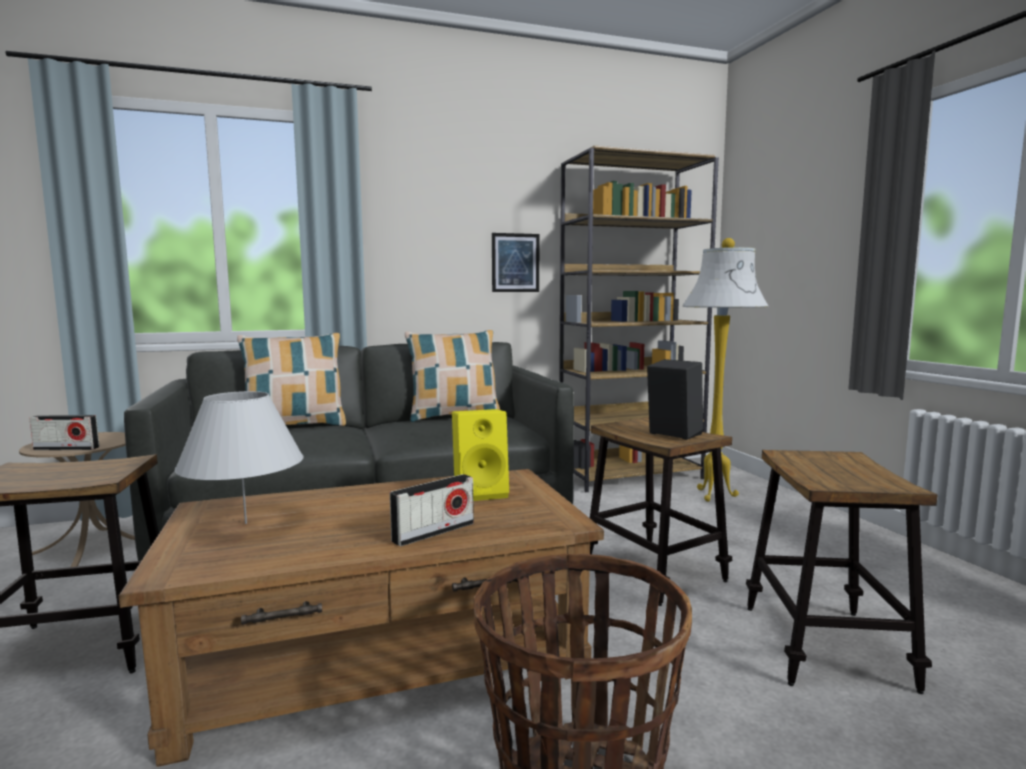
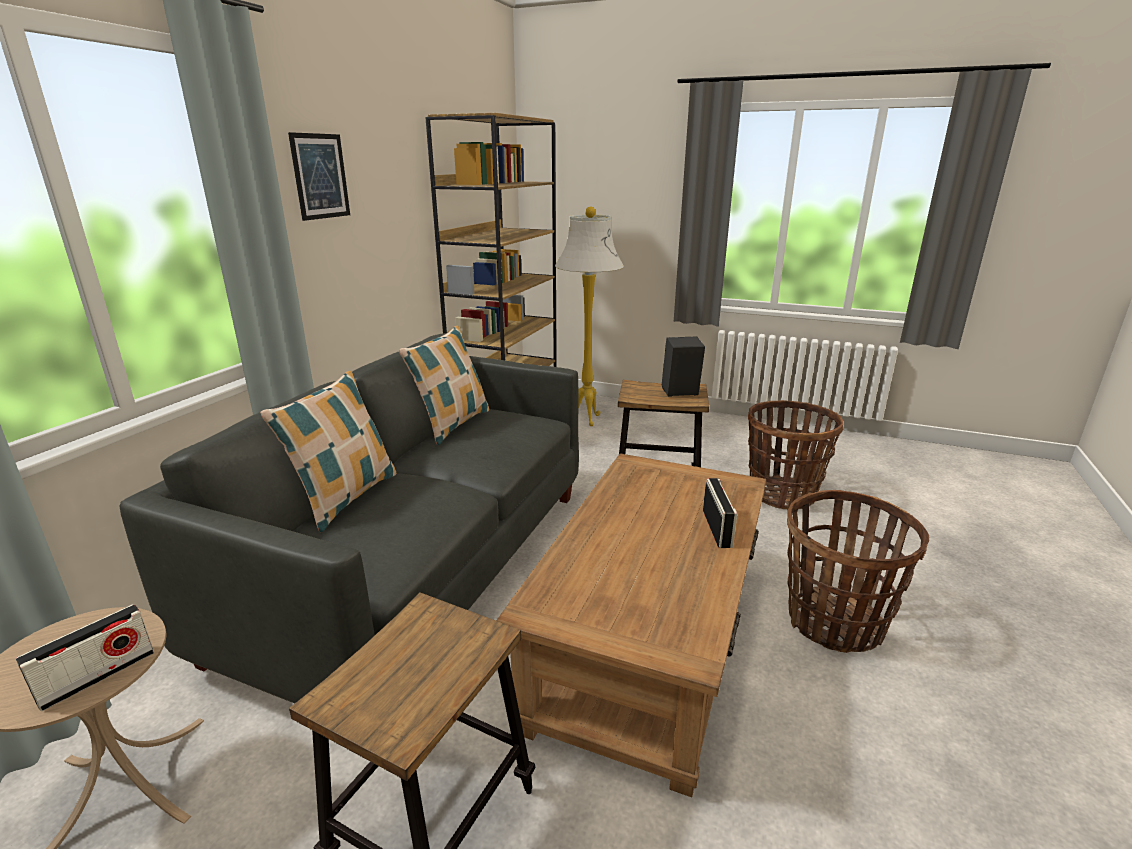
camera: 50 degrees left, 15 degrees up
white table lamp [175,391,303,524] -> none
yellow speaker [452,409,509,501] -> none
picture [492,233,539,292] -> picture moved to [288,132,350,221]
stool [746,450,938,694] -> basket [748,400,844,510]

